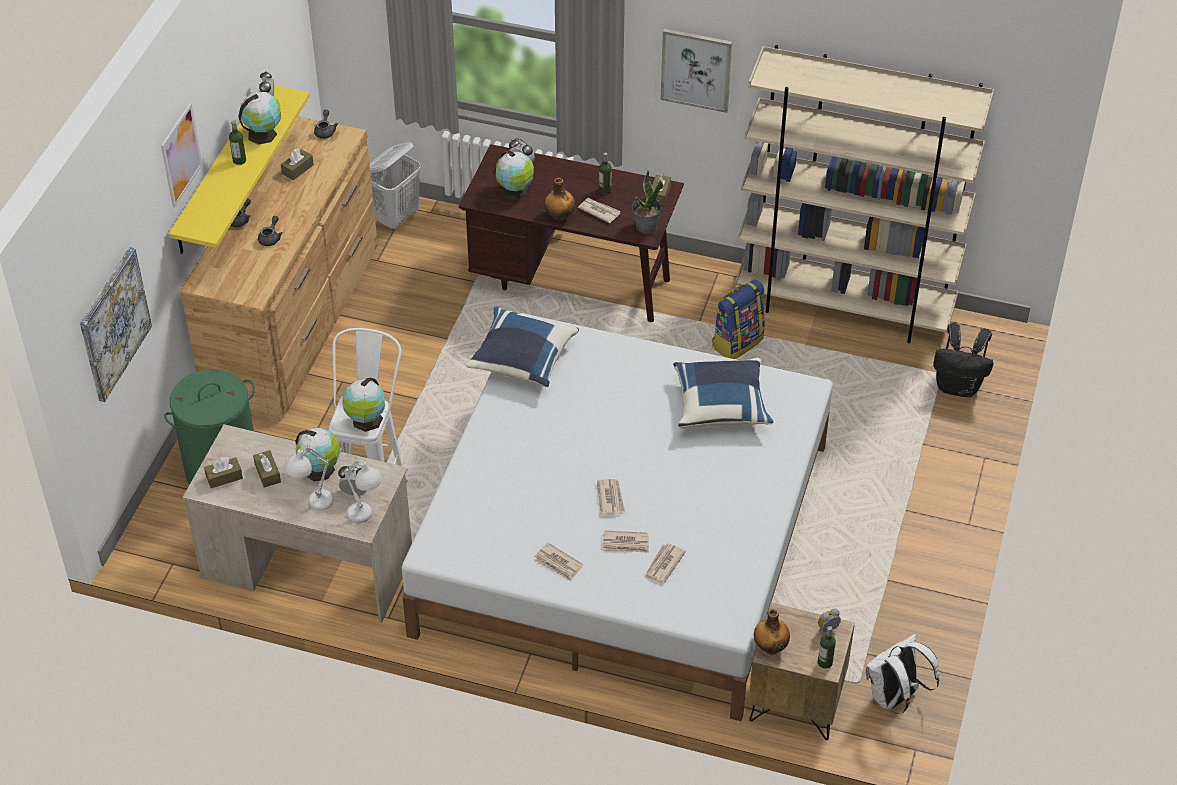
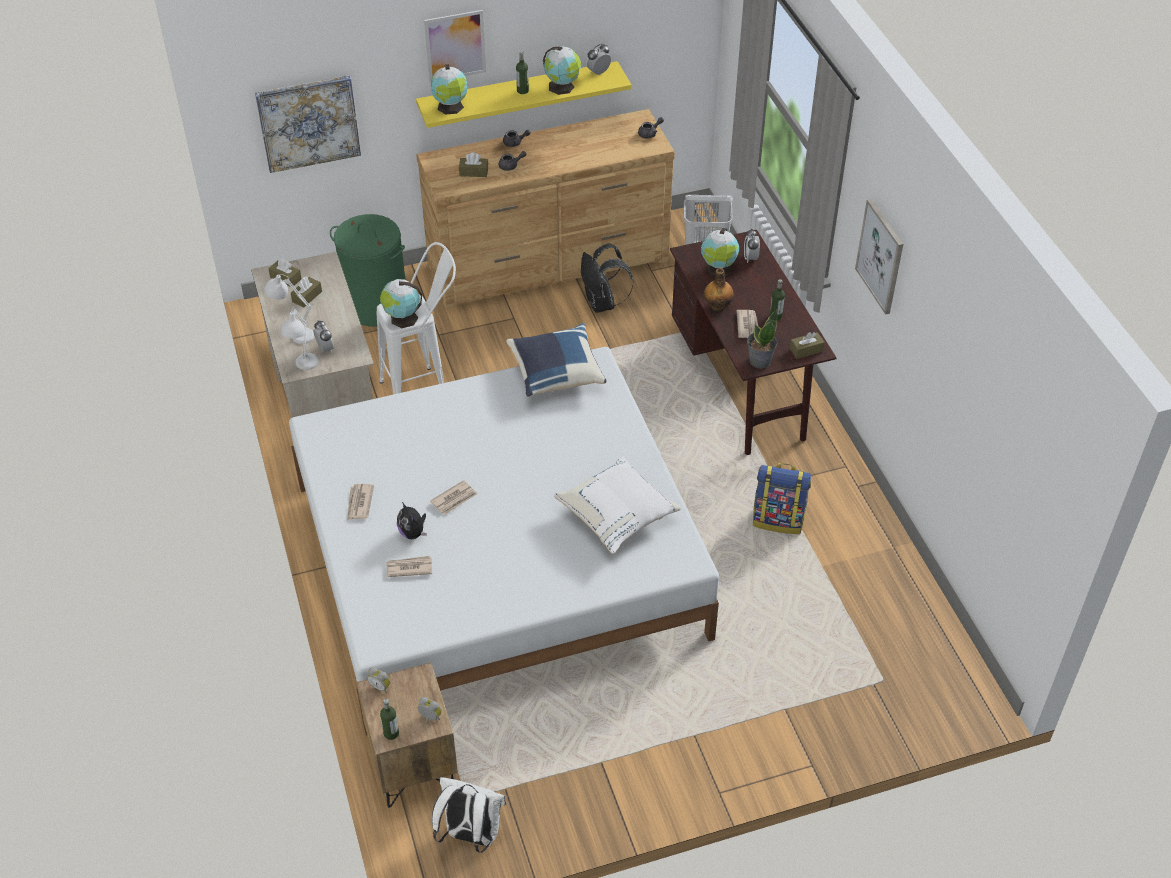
camera: 55 degrees right, 0 degrees up
brown tissue box [281,148,314,180] -> brown tissue box moved to [459,152,488,177]
globe [295,428,341,481] -> globe moved to [431,64,467,115]
newspaper [603,530,649,553] -> plush toy [397,502,427,539]
blue pillow [673,358,774,428] -> white pillow [554,456,681,554]
beige bookcase [734,45,994,343] -> none
bottle [754,609,790,655] -> alarm clock [367,667,390,693]
black backpack [933,323,994,397] -> black backpack moved to [581,244,633,313]

